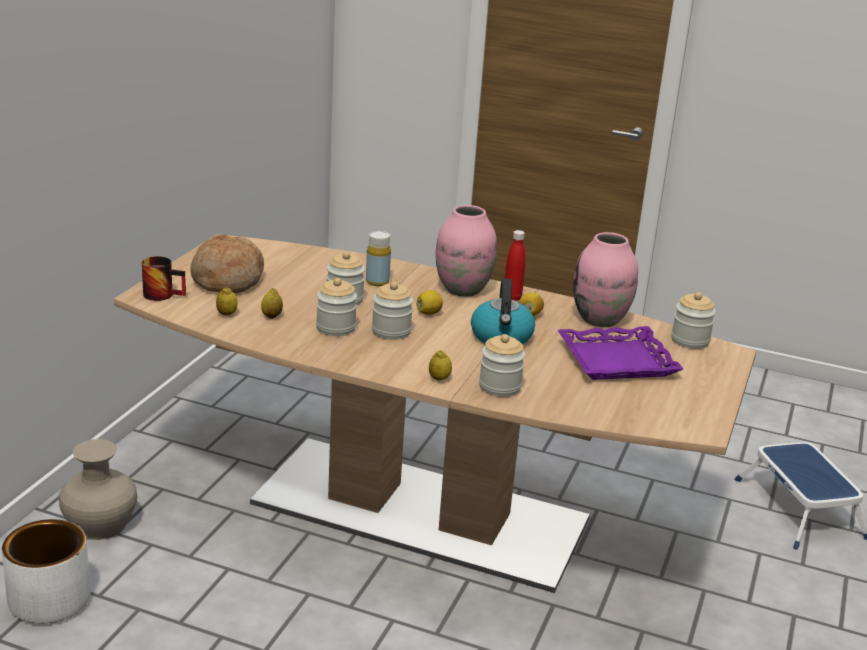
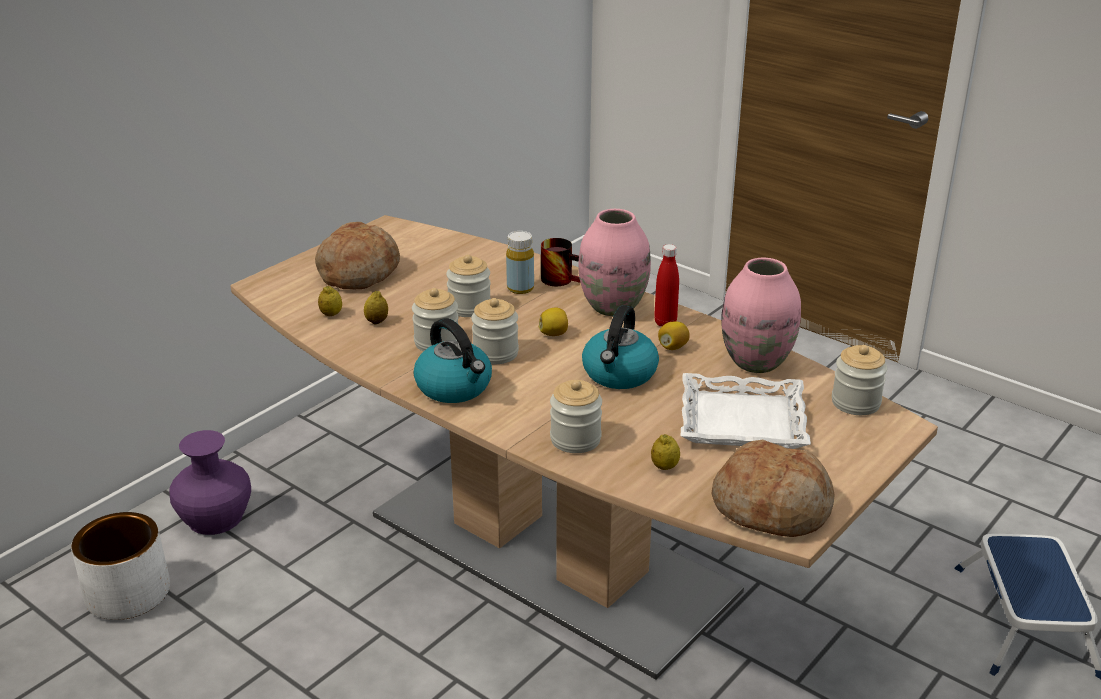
camera: 20 degrees right, 5 degrees up
beige vase [59,439,138,540] -> purple vase [169,430,251,535]
mug [142,256,186,301] -> mug moved to [541,238,580,286]
lemon [429,350,452,381] -> lemon moved to [651,434,680,470]
purple tray [557,326,683,380] -> white tray [681,373,811,449]
none -> kettle [414,318,492,403]
none -> bread [712,440,834,537]

